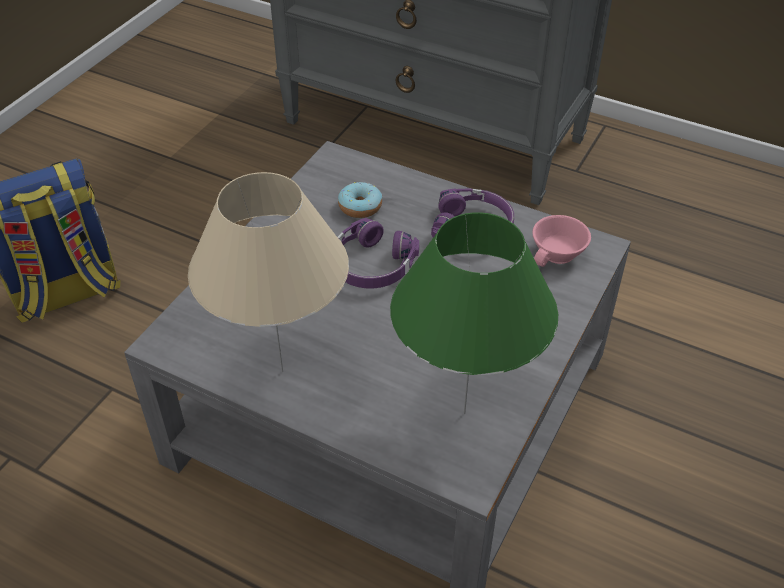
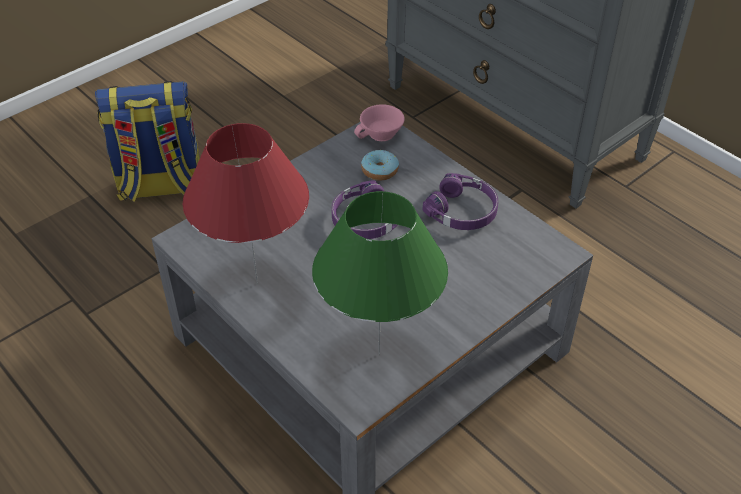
camera: 20 degrees right, 0 degrees up
beige table lamp [188,172,349,372] -> red table lamp [182,123,309,285]
pink cup [532,215,591,267] -> pink cup moved to [354,104,405,141]

